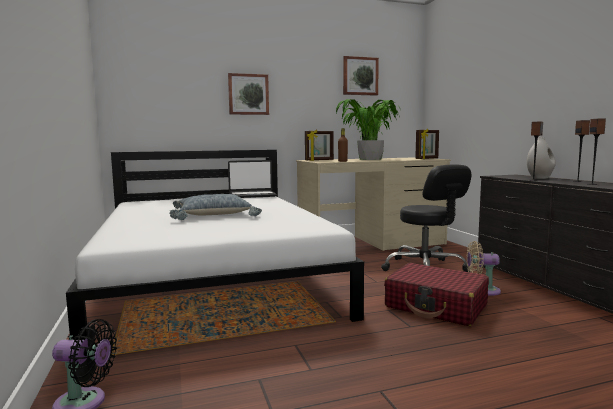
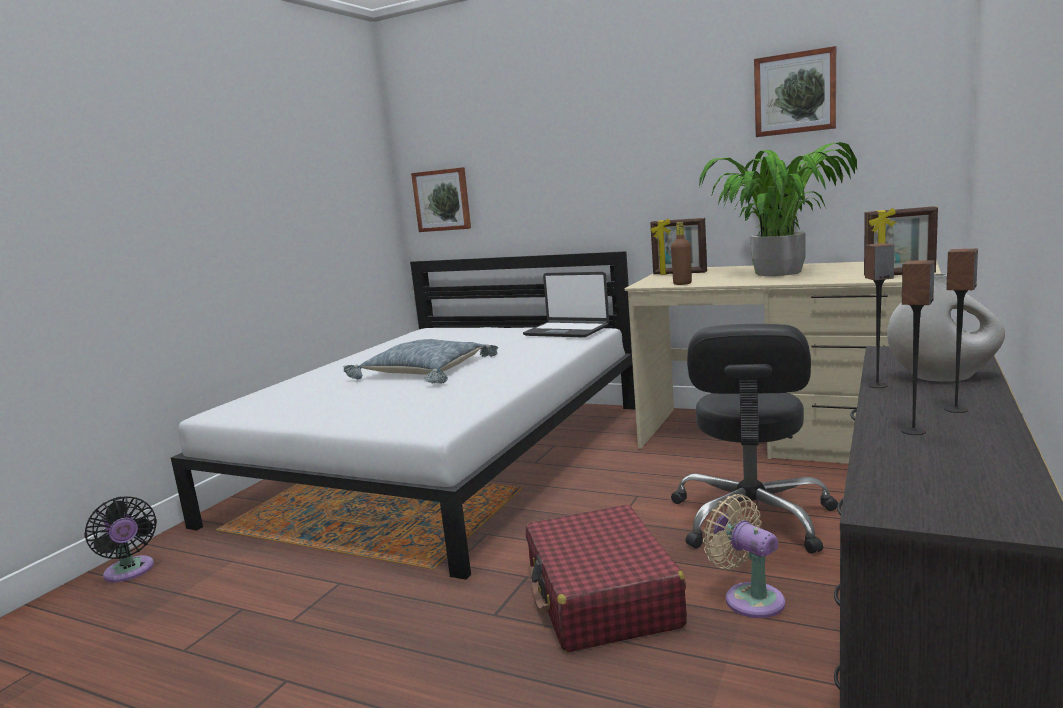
camera: 45 degrees right, 5 degrees up
picture [228,73,269,115] -> picture moved to [411,167,471,232]

